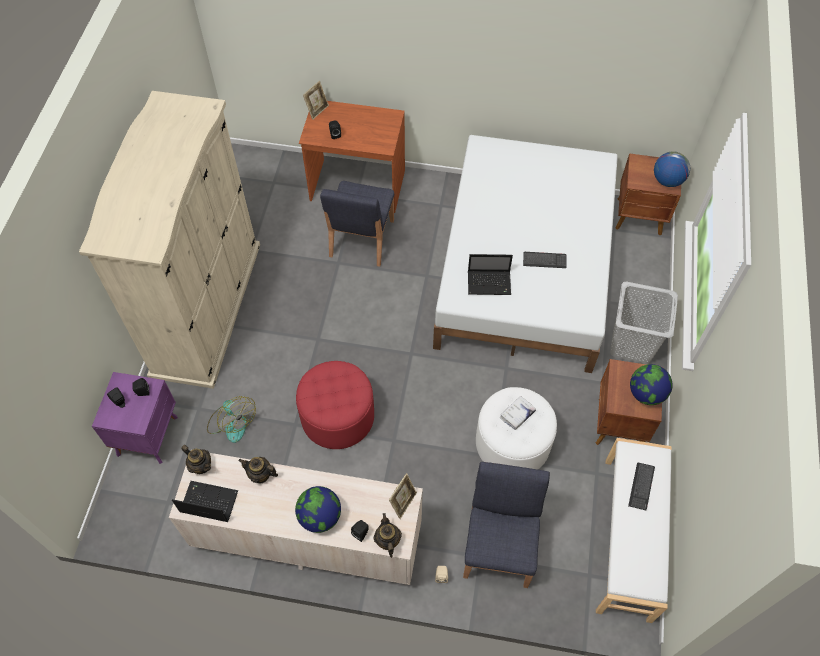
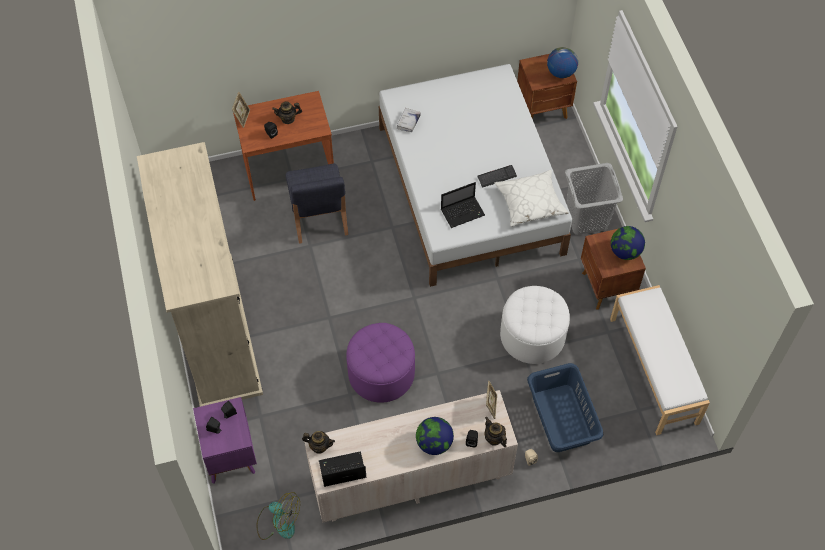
camera: 25 degrees left, 0 degrees up
fan [207,396,256,443] -> fan moved to [256,492,300,540]
teapot [238,457,278,483] -> teapot moved to [272,101,302,124]
red ottoman [296,361,374,449] -> purple ottoman [346,323,415,403]
blue chair [463,462,550,588] -> blue laundry basket [527,363,603,452]
white book [500,396,536,430] -> white book moved to [397,108,421,132]
keyboard [628,462,655,510] -> none
none -> white pillow [495,170,569,227]

